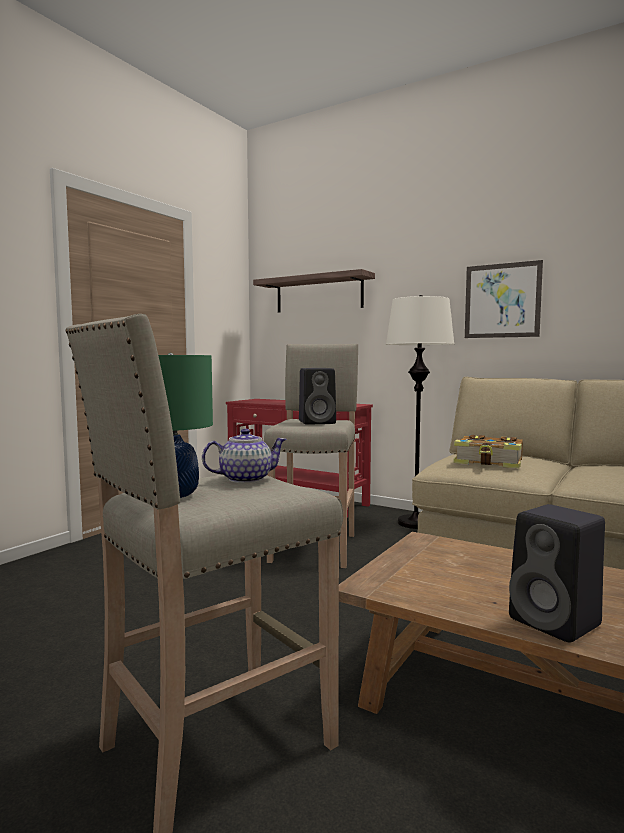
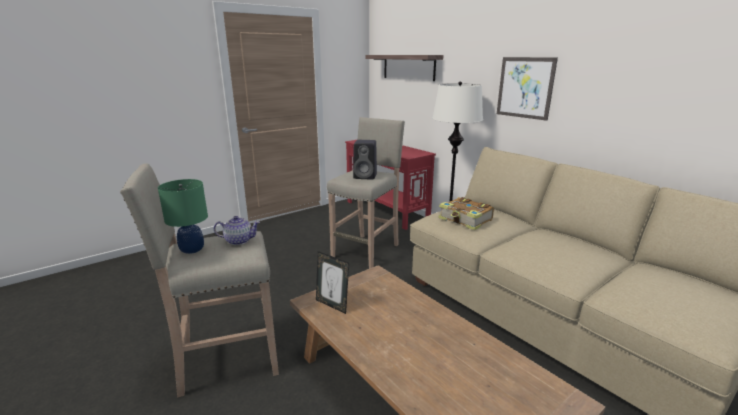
camera: 20 degrees right, 15 degrees up
black speaker [509,504,605,643] -> none
none -> picture frame [316,251,349,314]

